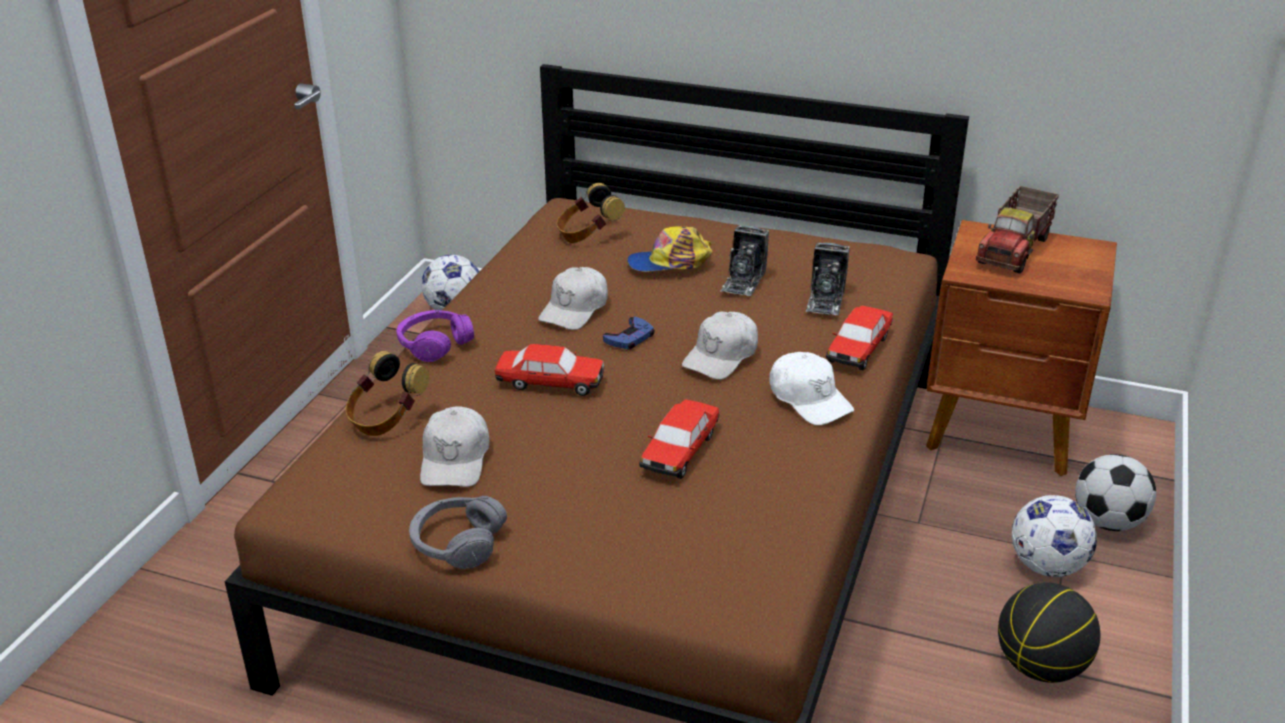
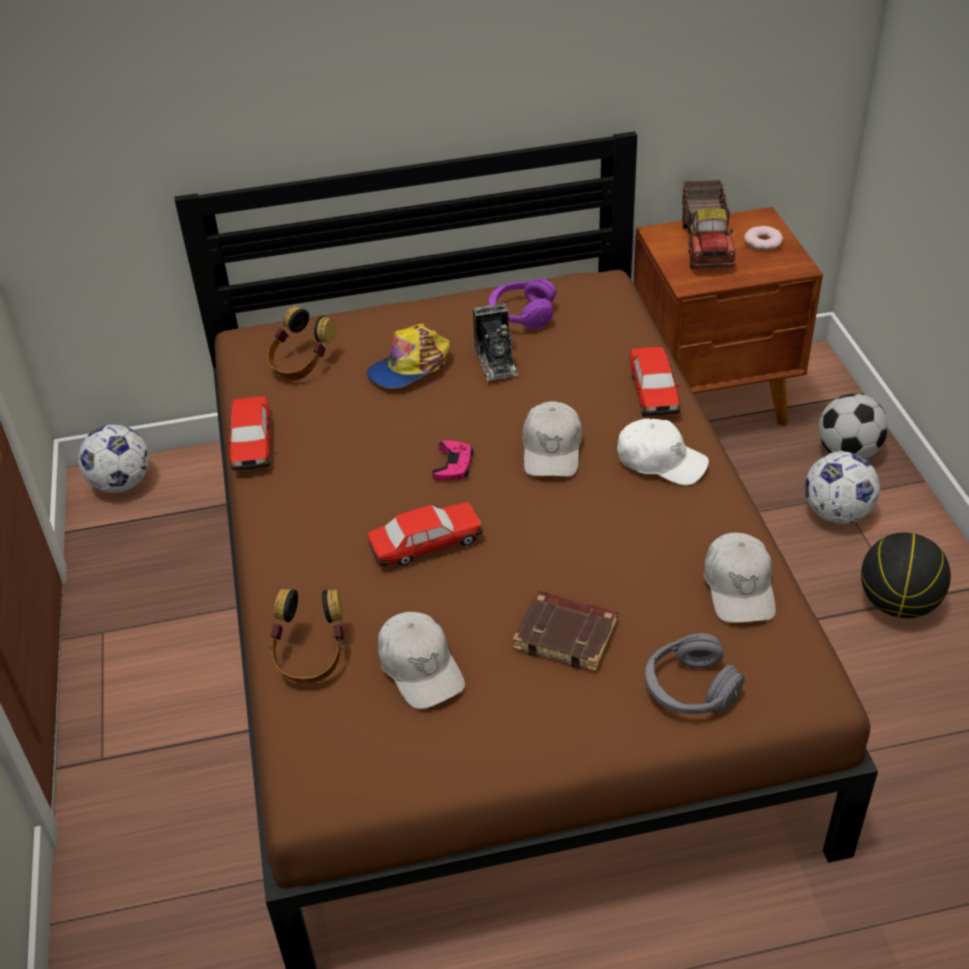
camera: 30 degrees left, 10 degrees up
purple headphones [397,310,474,362] -> purple headphones moved to [489,278,556,329]
grey headphones [409,496,507,569] -> grey headphones moved to [645,633,745,714]
white cap [538,267,608,330] -> white cap moved to [704,533,776,623]
blue game controller [603,317,655,350] -> pink game controller [432,440,473,481]
toy car [639,399,720,479] -> toy car moved to [225,397,271,470]
camera [806,243,850,315] -> none
none -> brown book [513,591,618,672]
none -> donut [744,226,783,250]

